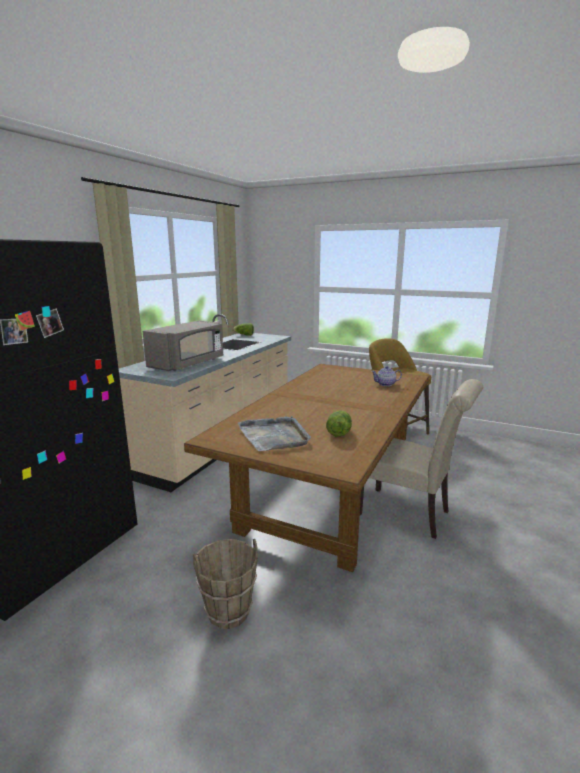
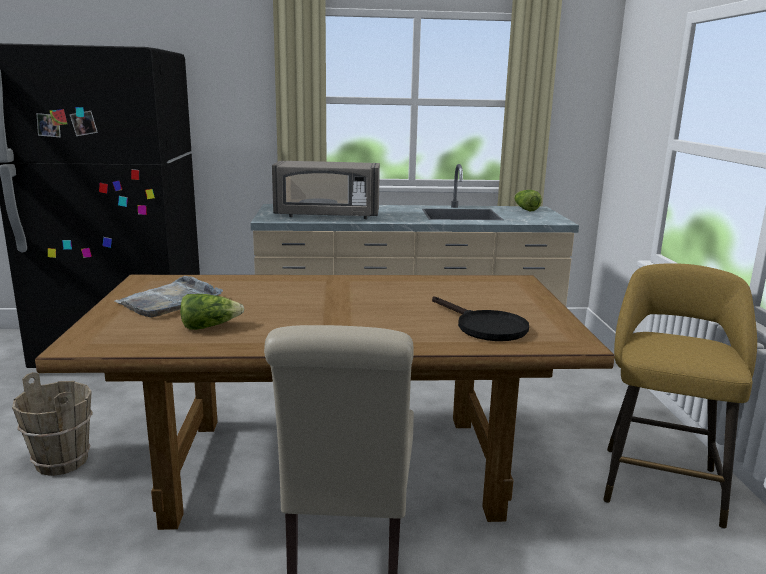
camera: 60 degrees right, 0 degrees up
teapot [371,366,402,386] -> black frying pan [432,296,529,341]

